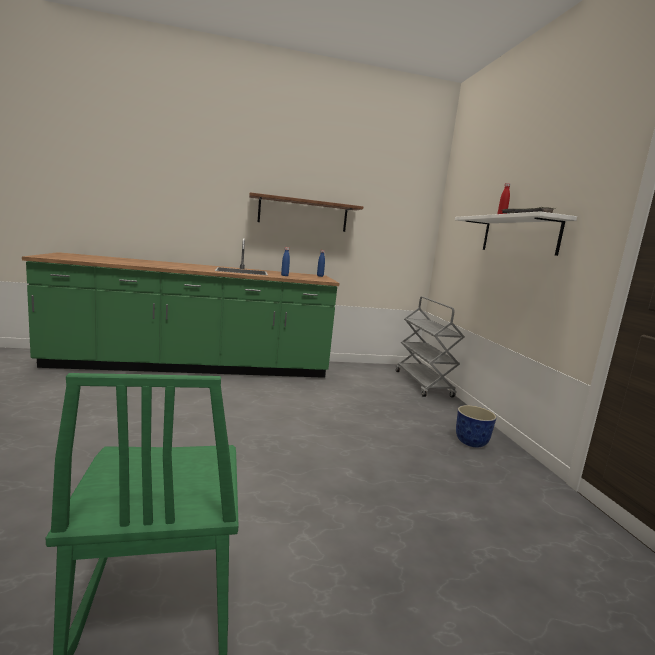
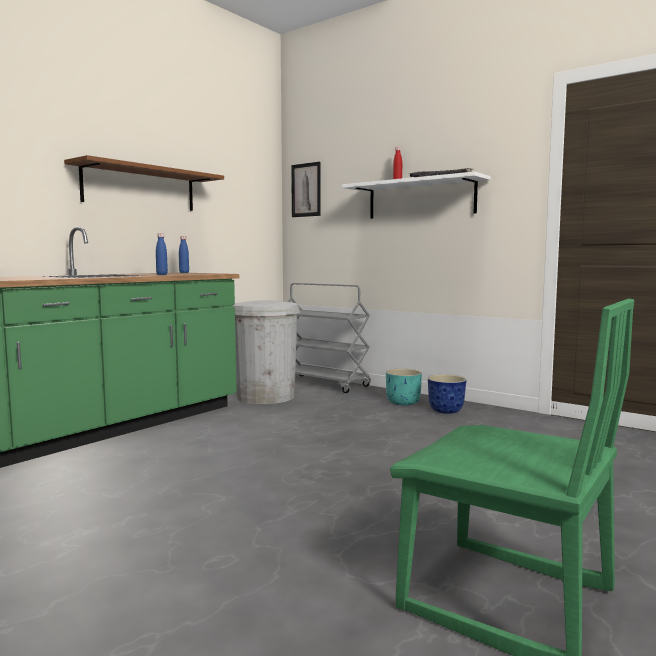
camera: 40 degrees left, 5 degrees down
none -> white trash can [233,300,300,404]
none -> picture [291,162,321,217]
none -> turquoise planter [386,369,422,405]

